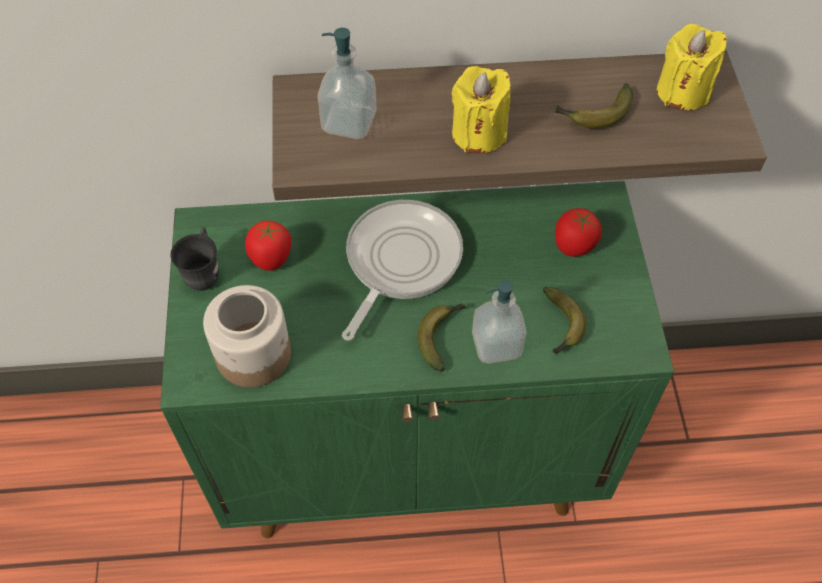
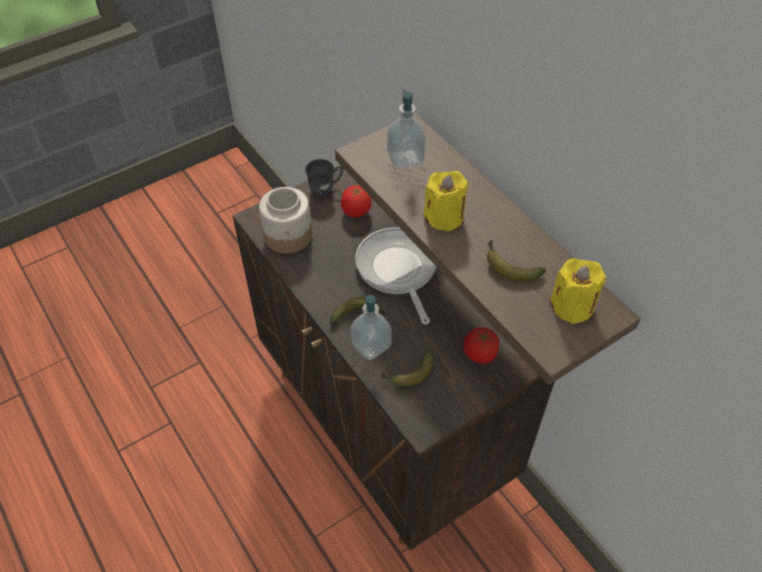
camera: 60 degrees right, 5 degrees down
green cabinet [160,181,674,538] -> brown cabinet [233,167,554,551]
frying pan [342,200,463,341] -> frying pan turned 105 degrees counterclockwise [355,227,436,324]

